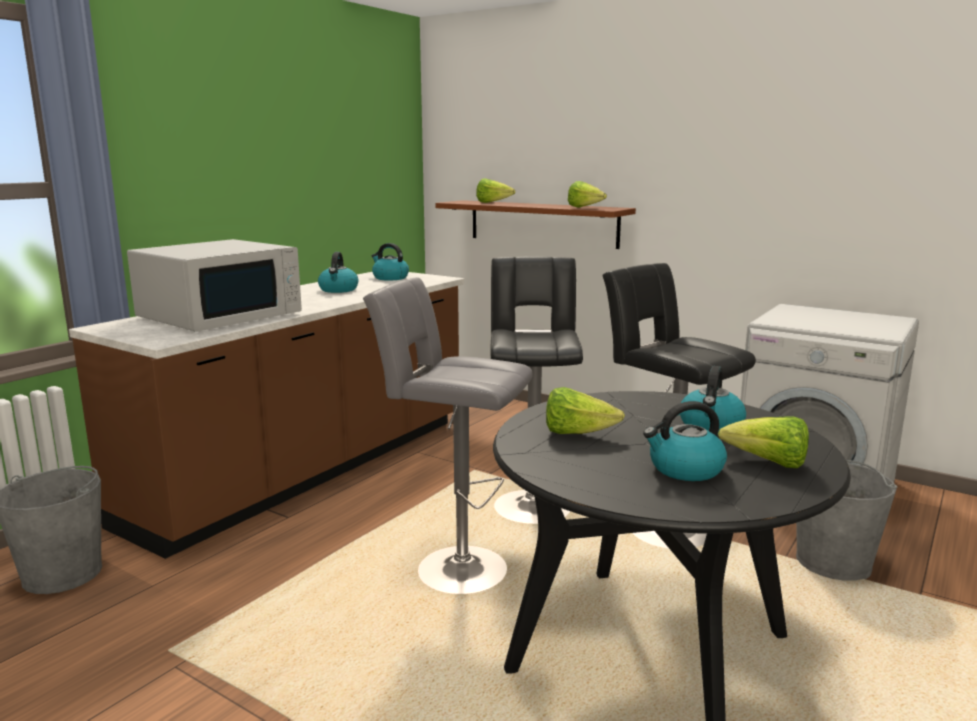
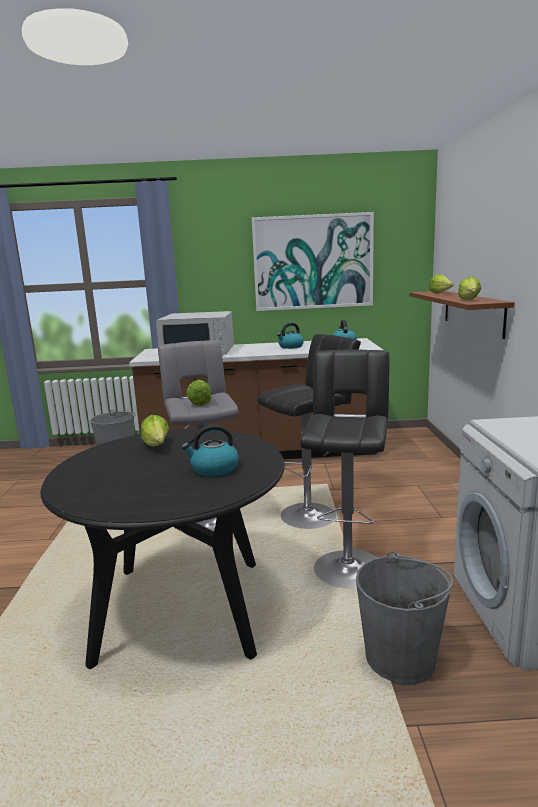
camera: 55 degrees right, 0 degrees up
kettle [643,401,727,481] -> none
lettuce [718,416,809,468] -> lettuce moved to [186,380,212,406]
none -> picture [252,212,374,311]

